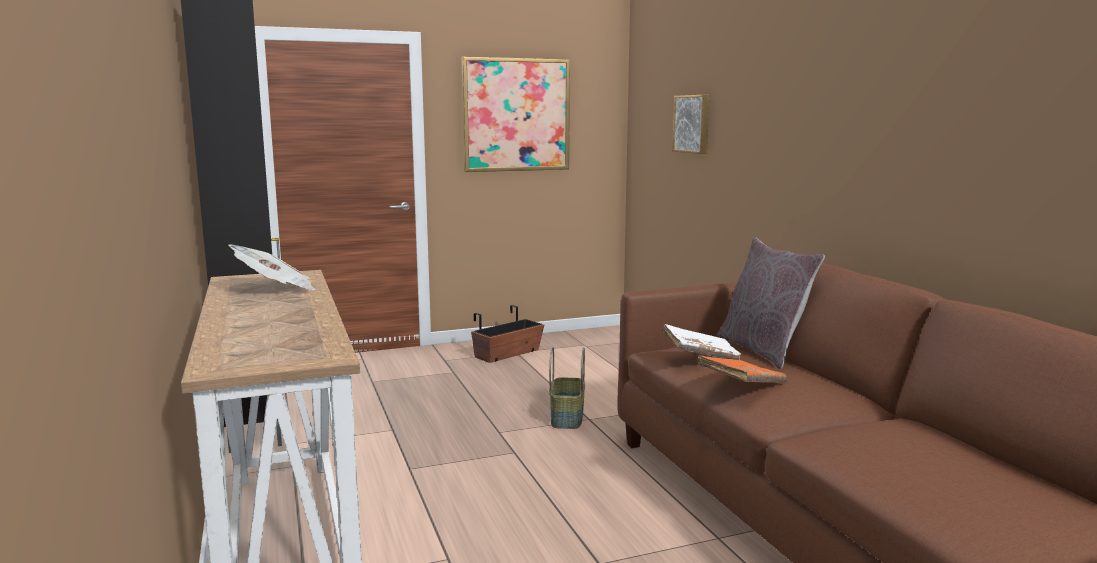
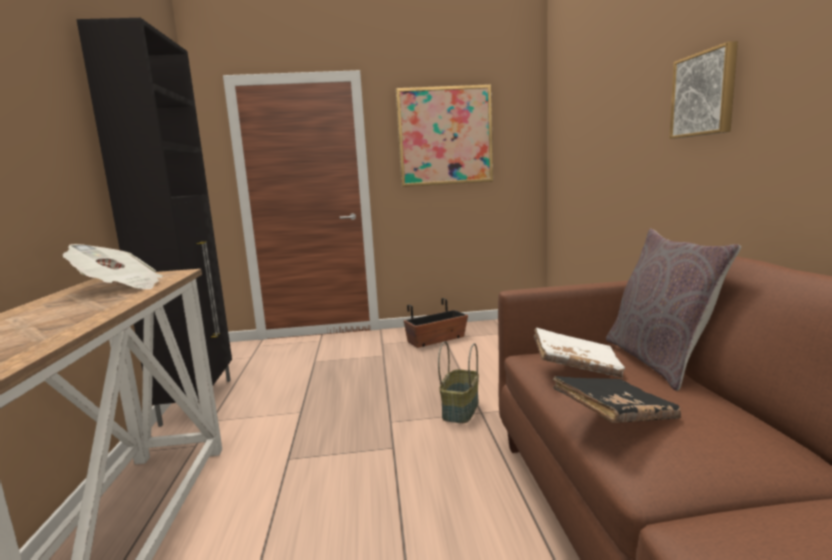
camera: 15 degrees right, 0 degrees up
picture [672,95,709,154] -> picture moved to [669,41,738,139]
orange book [698,355,787,383] -> black book [553,376,681,423]

